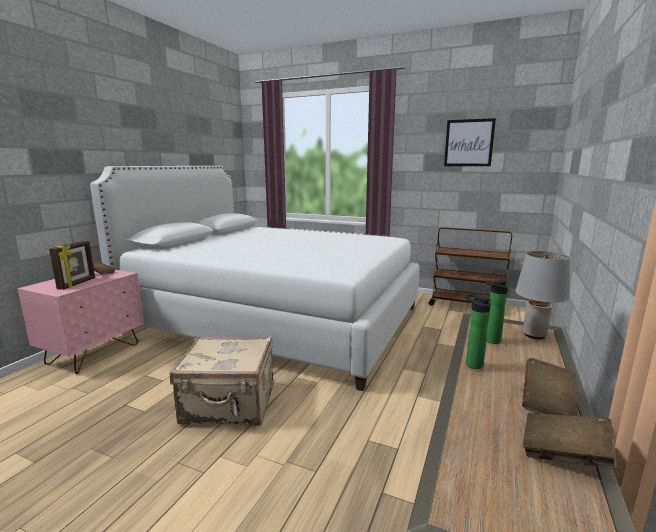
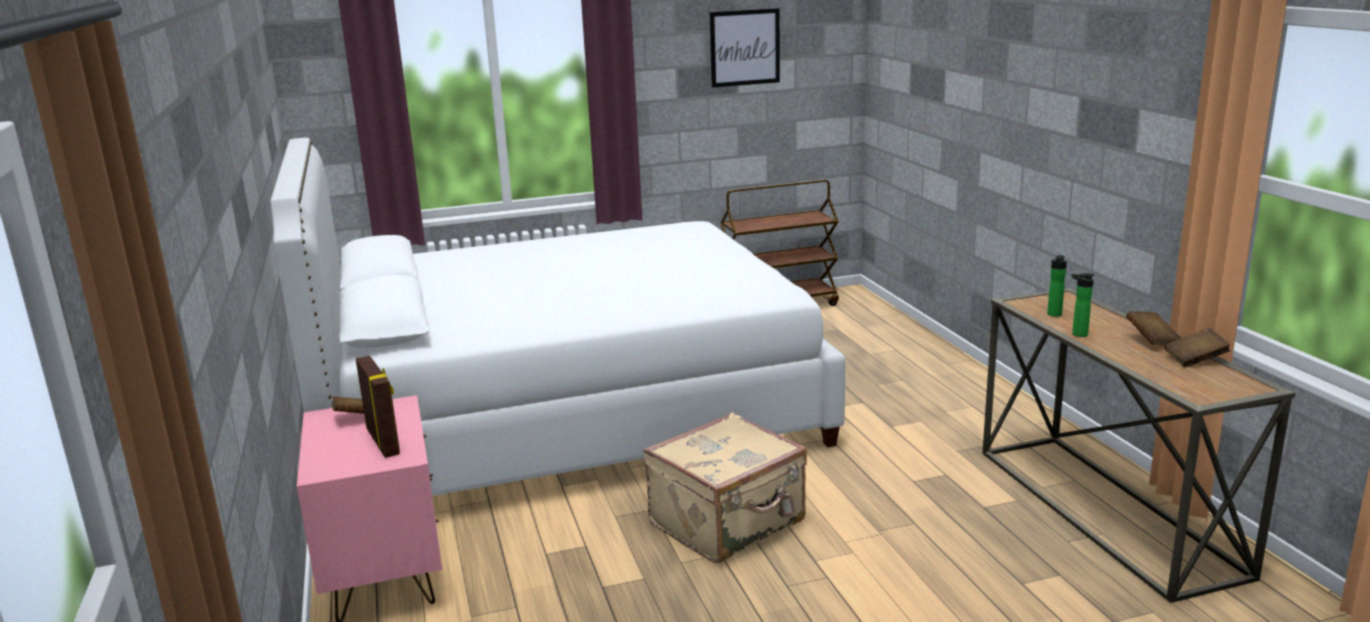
camera: 40 degrees left, 5 degrees up
grey table lamp [516,251,570,339] -> none

